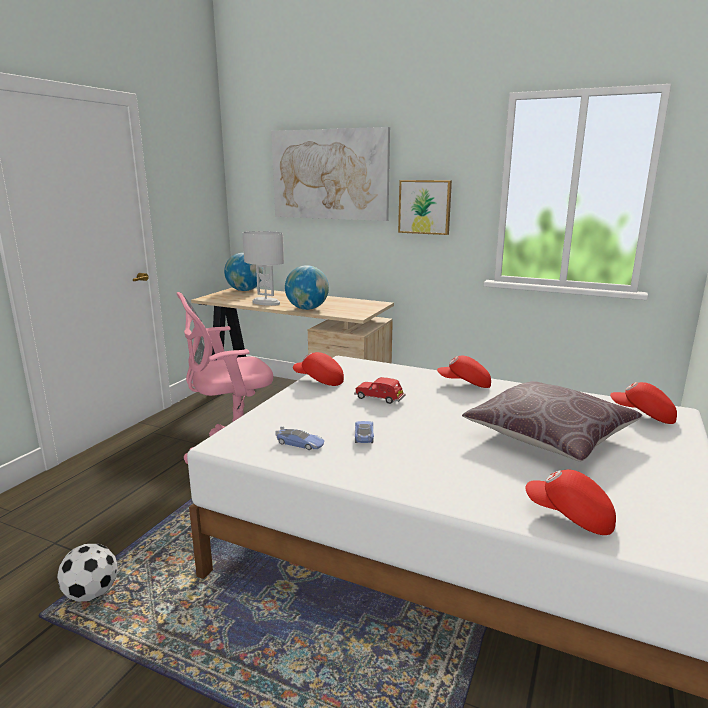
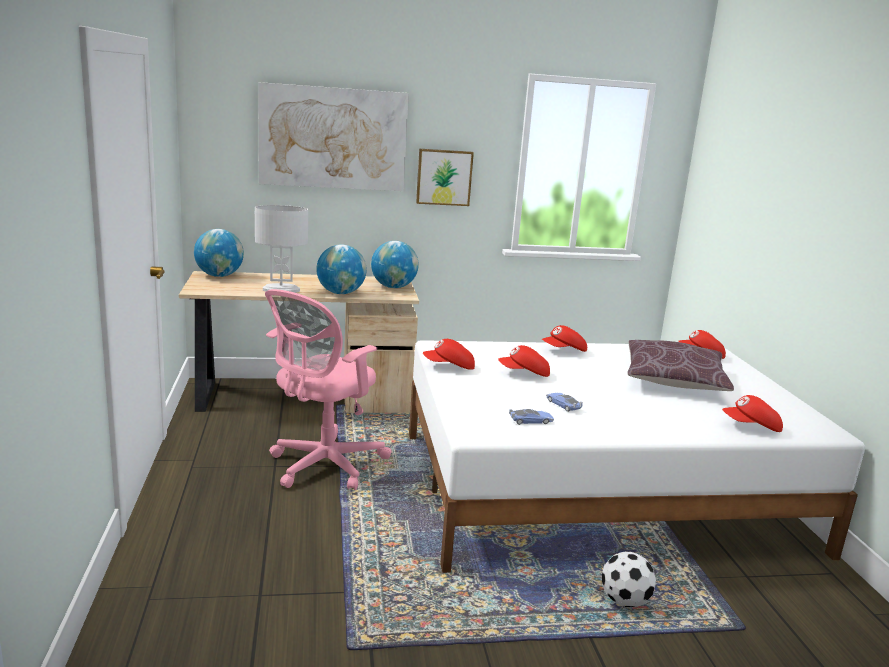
camera: 35 degrees left, 0 degrees up
football [57,544,118,601] -> football moved to [601,552,656,607]
red toy car [354,377,406,404] -> red cap [498,345,550,377]
none -> globe [371,241,419,288]

